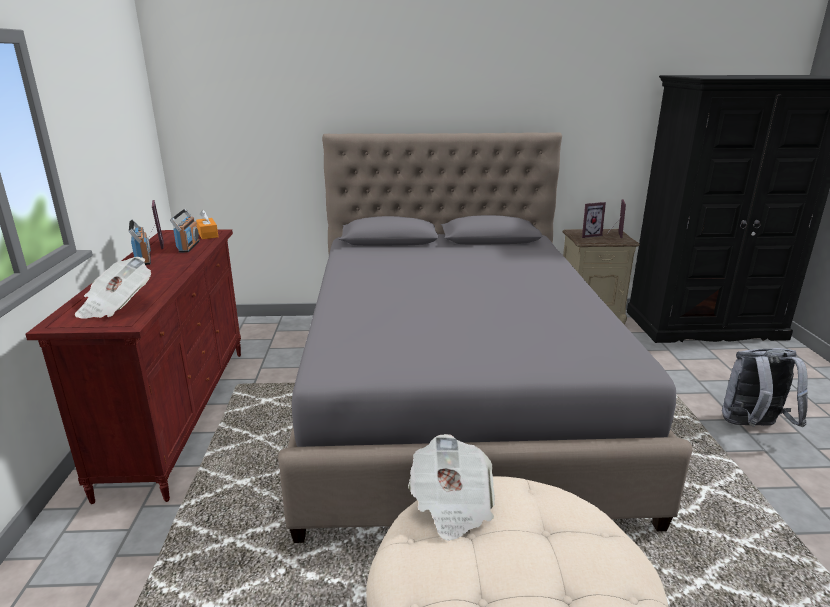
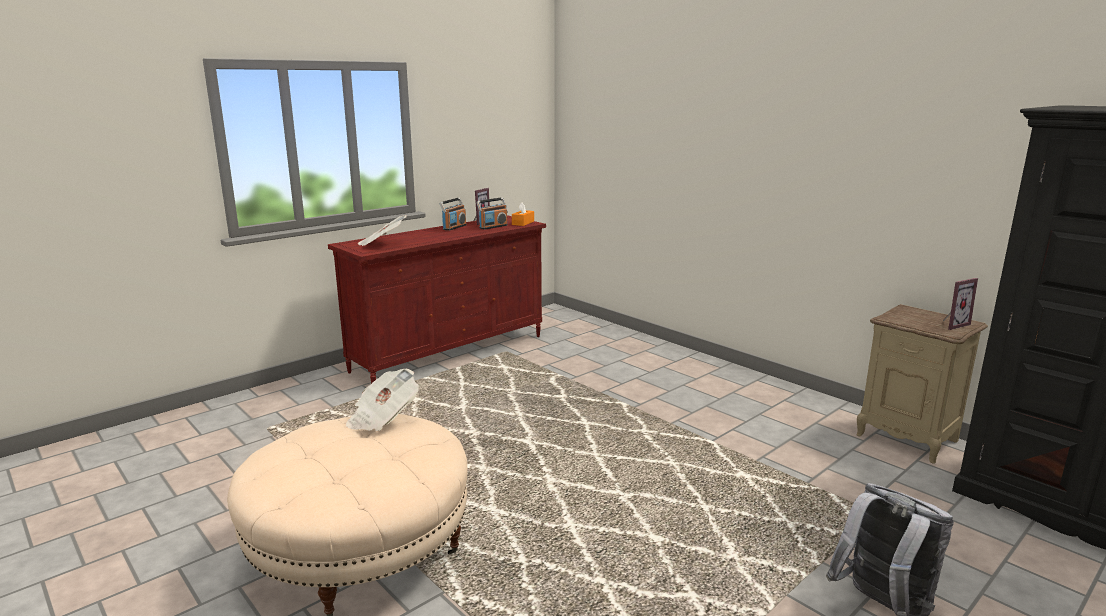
camera: 50 degrees right, 5 degrees down
grey bed [278,132,693,543] -> none
picture frame [582,202,606,238] -> none

